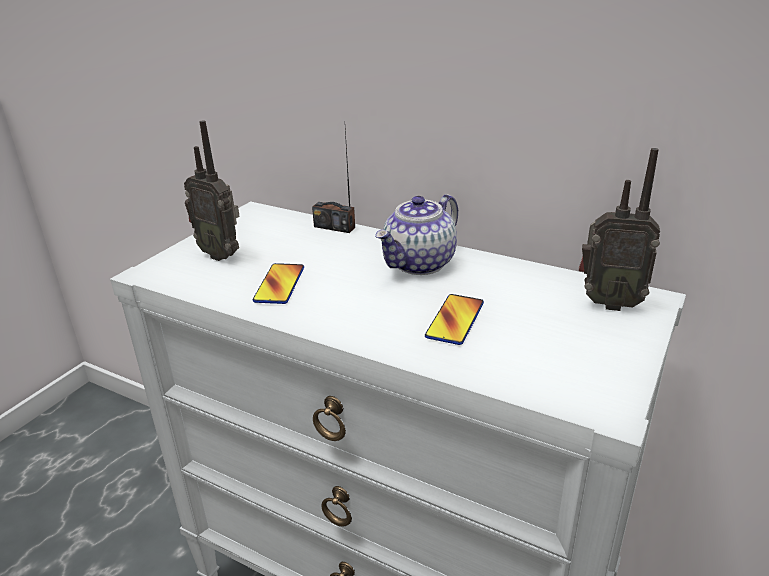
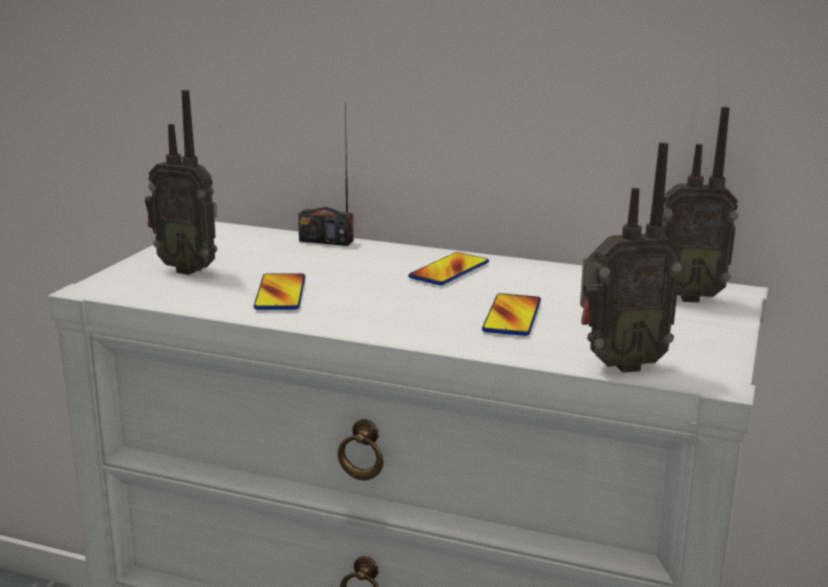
camera: 10 degrees left, 10 degrees down
teapot [375,194,458,275] -> phone [408,252,489,285]
none -> radio [580,142,681,373]

